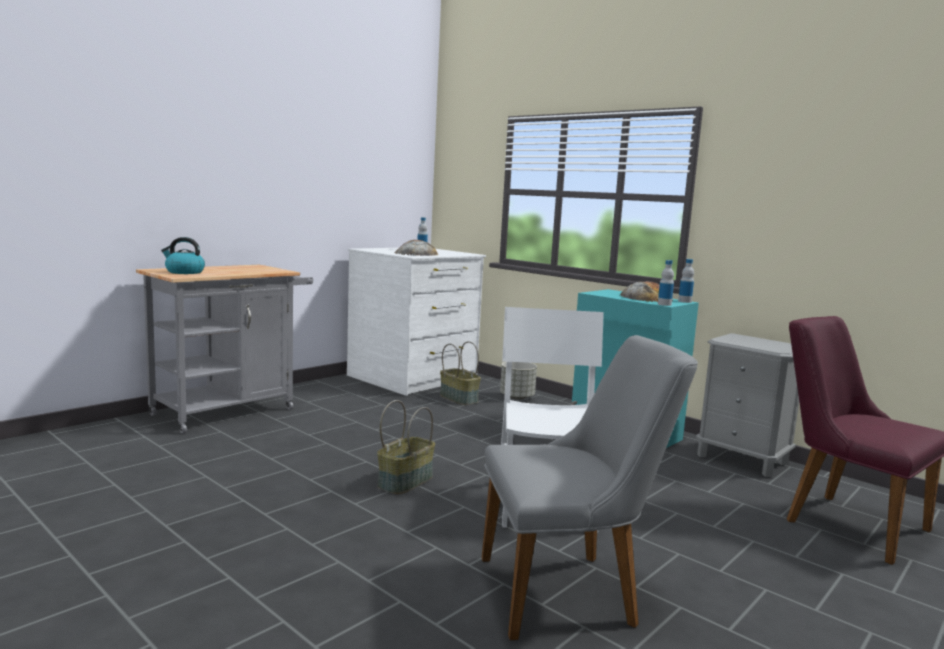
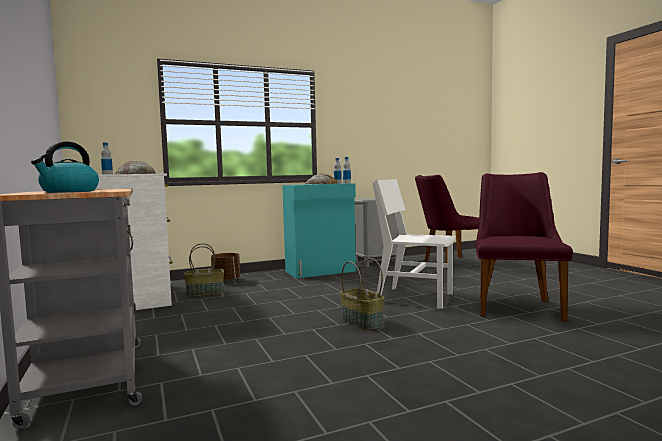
camera: 65 degrees left, 5 degrees down
grey chair [481,335,698,640] -> purple chair [476,172,573,322]
grey planter [500,362,537,400] -> brown planter [211,253,240,282]

